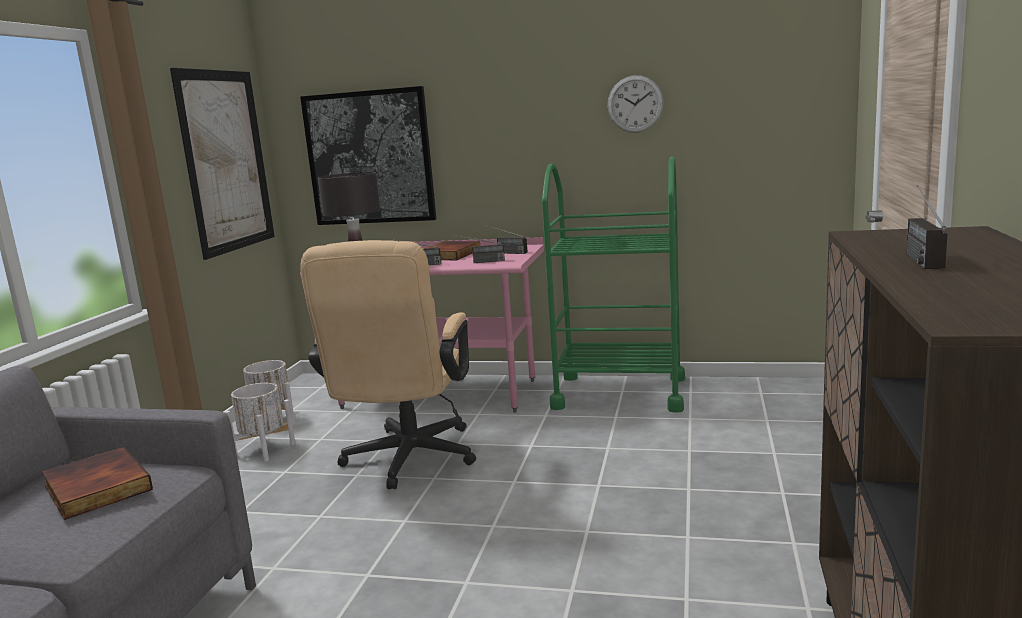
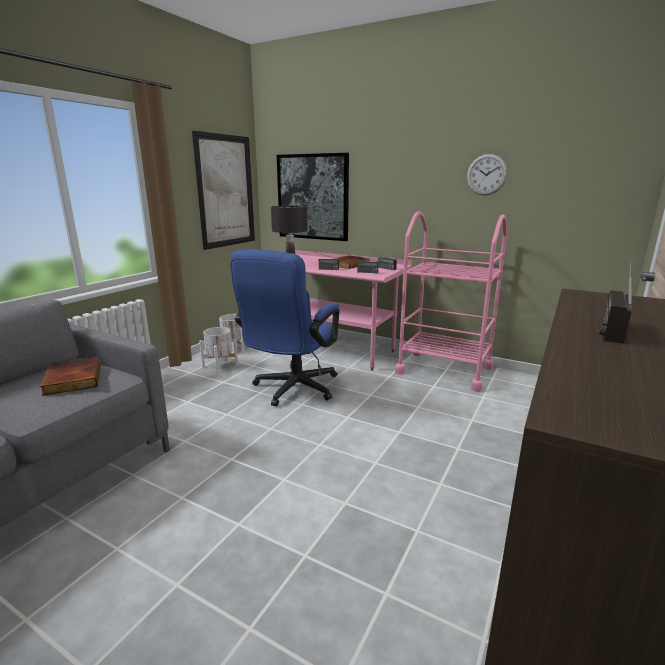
camera: 15 degrees right, 5 degrees up
beige office chair [300,240,476,489] -> blue office chair [230,249,339,407]
green cart [542,156,685,413] -> pink cart [395,211,507,392]

